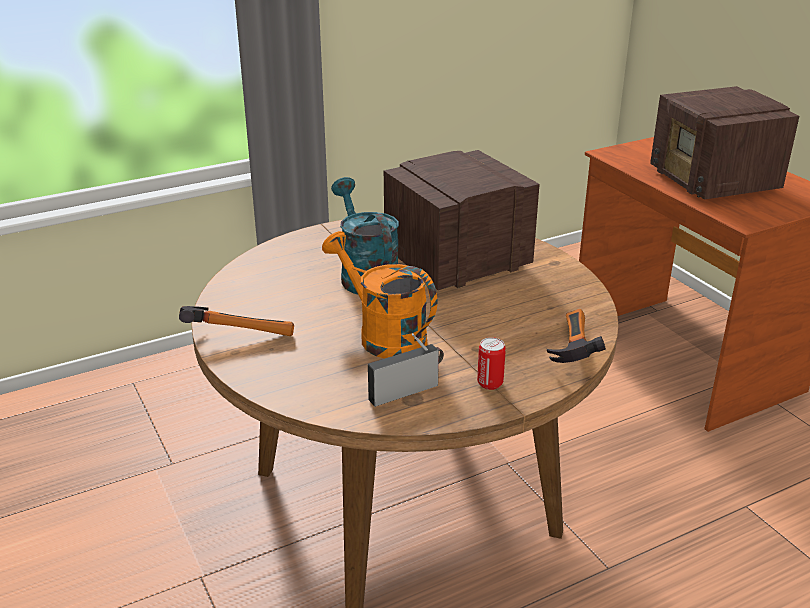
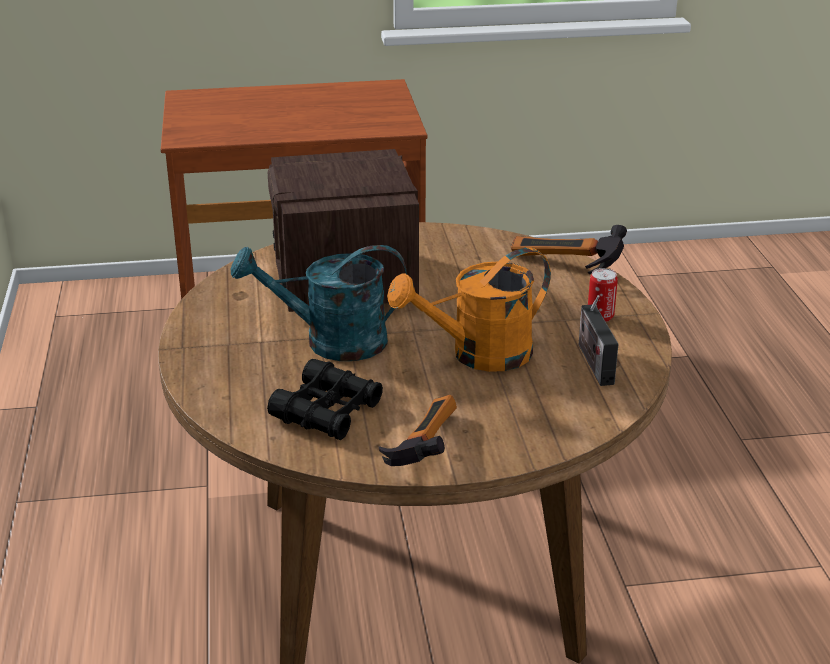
camera: 70 degrees left, 0 degrees up
radio [650,86,800,200] -> none
none -> black binoculars [267,359,383,440]

